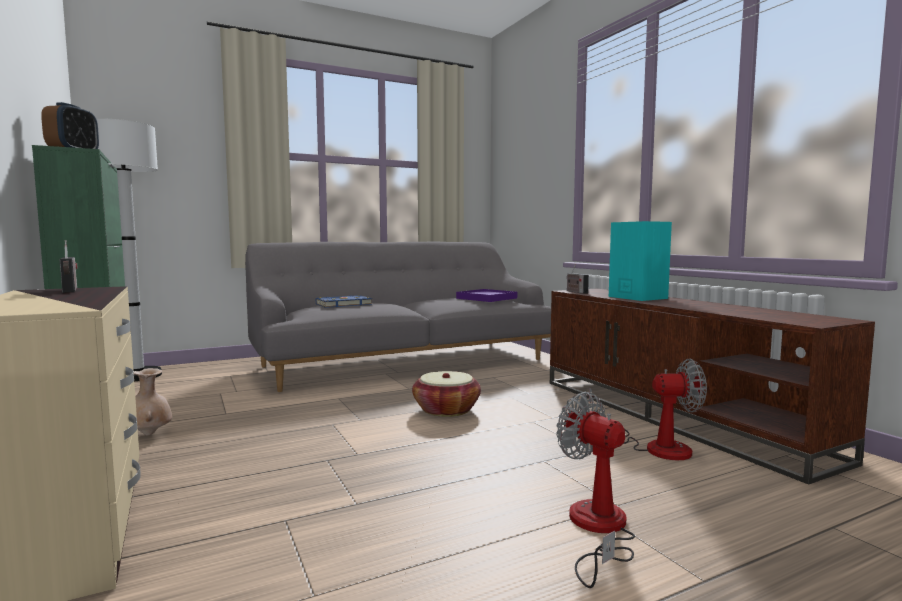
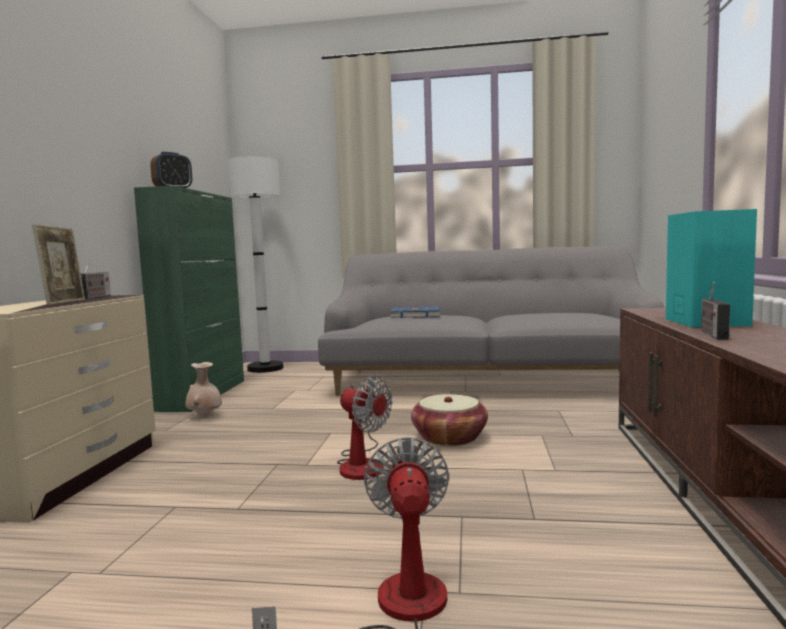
camera: 35 degrees right, 0 degrees up
purple tray [456,289,517,302] -> none
radio [567,264,589,294] -> radio moved to [701,282,730,340]
fan [589,359,707,460] -> fan moved to [337,376,392,480]
none -> picture frame [32,224,85,305]

